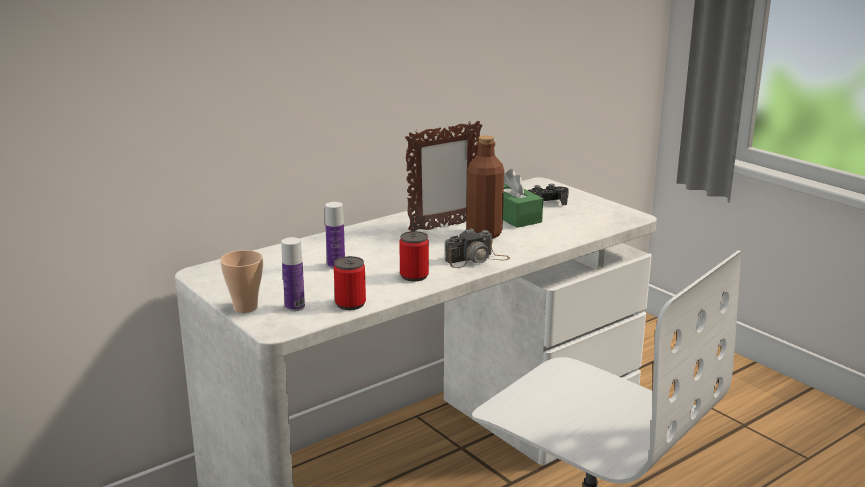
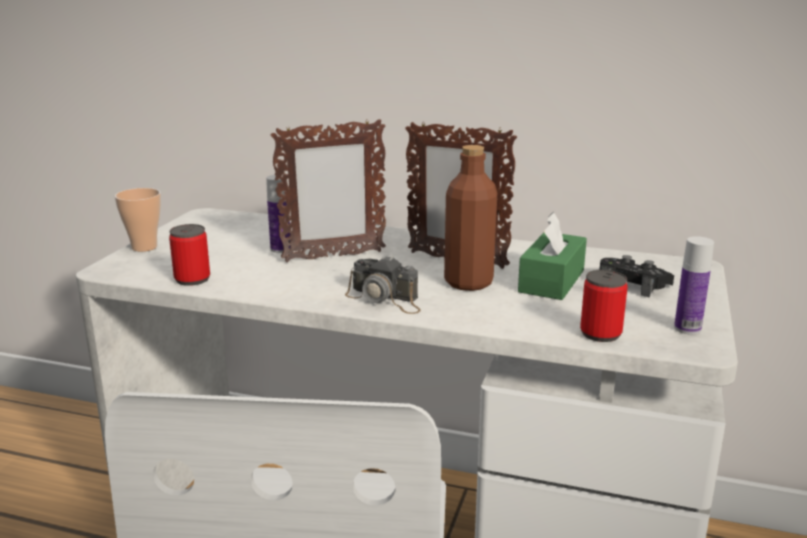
camera: 55 degrees right, 0 degrees up
bottle [281,237,305,312] -> bottle moved to [674,236,714,335]
can [399,231,429,281] -> can moved to [580,270,628,342]
none -> picture frame [271,119,386,262]

